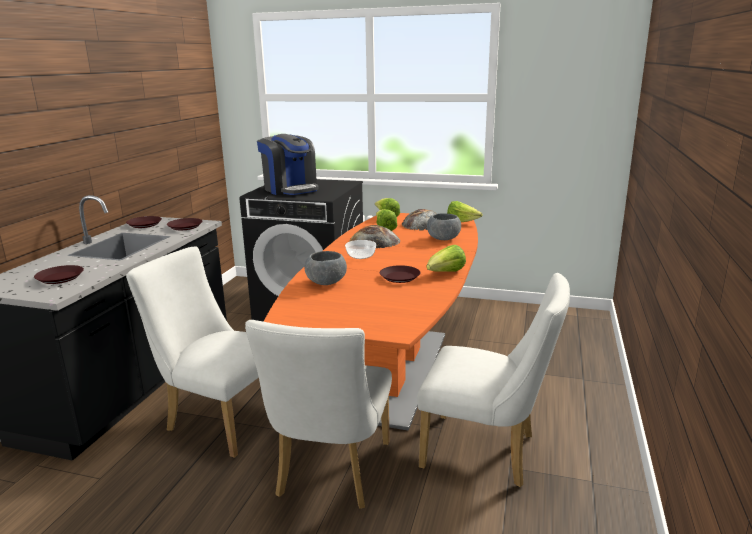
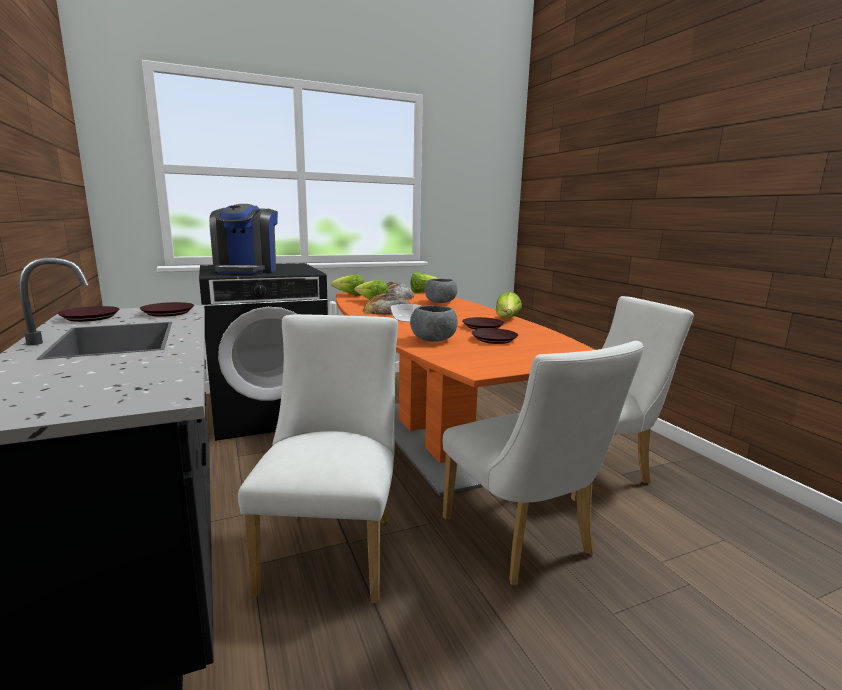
camera: 40 degrees left, 5 degrees down
brown plate [34,265,84,284] -> brown plate moved to [471,328,518,344]
white chair [126,246,259,458] -> white chair turned 105 degrees clockwise [238,314,398,603]
coffee machine [257,134,319,195] -> coffee machine turned 75 degrees clockwise [209,204,278,273]

